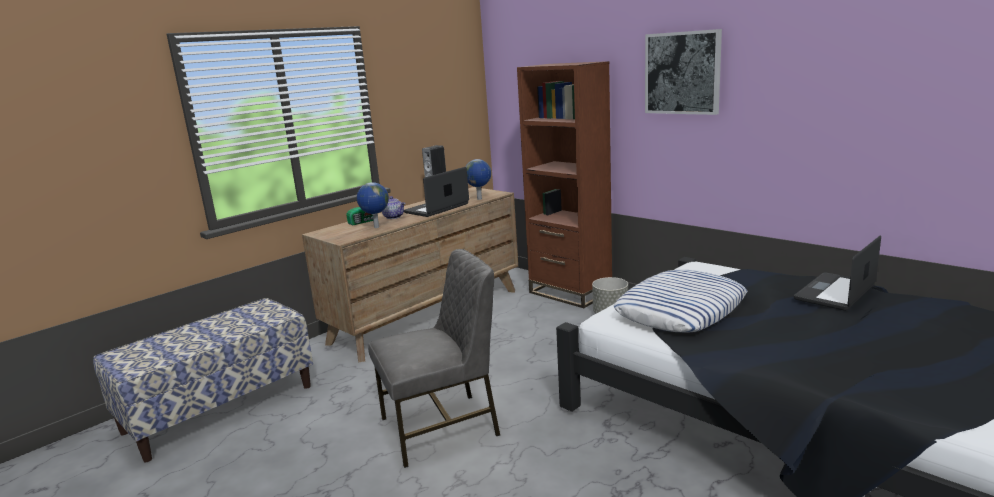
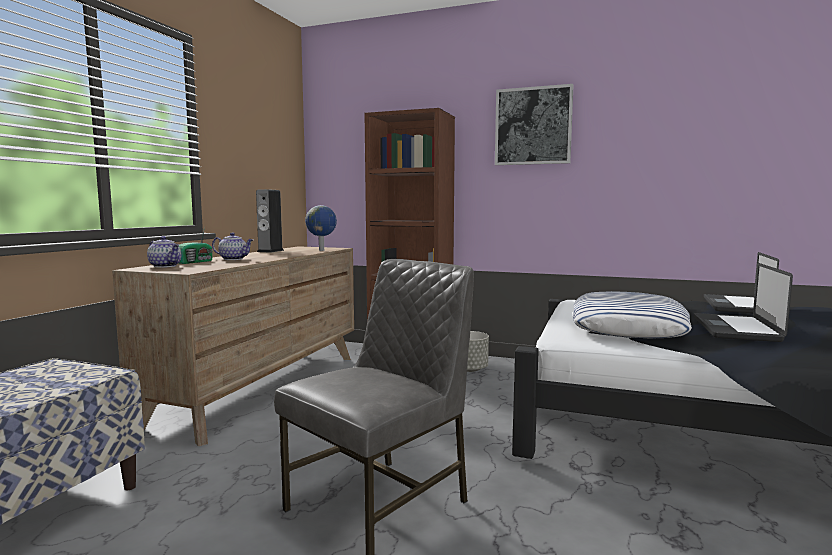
camera: 25 degrees left, 10 degrees down
globe [357,182,389,228] -> none
laptop [404,167,469,217] -> laptop moved to [694,263,793,342]
none -> teapot [147,236,181,268]

